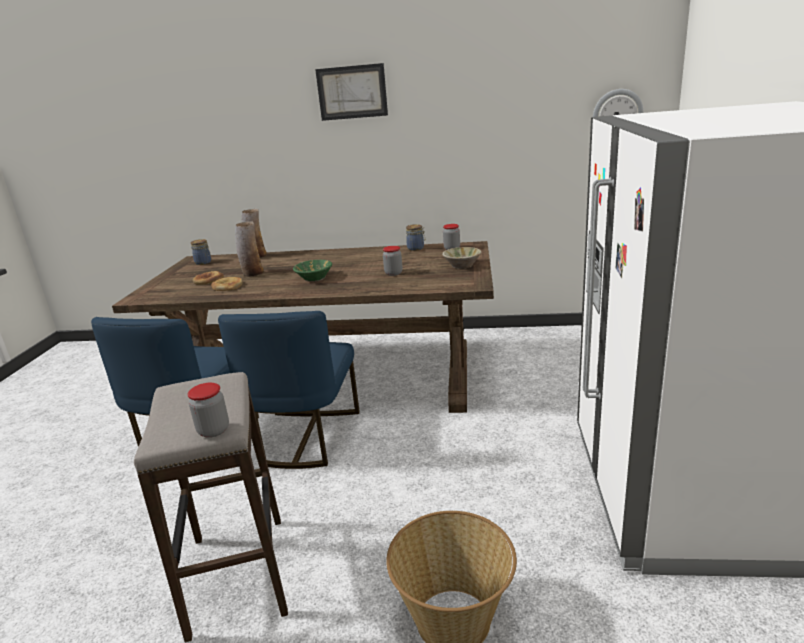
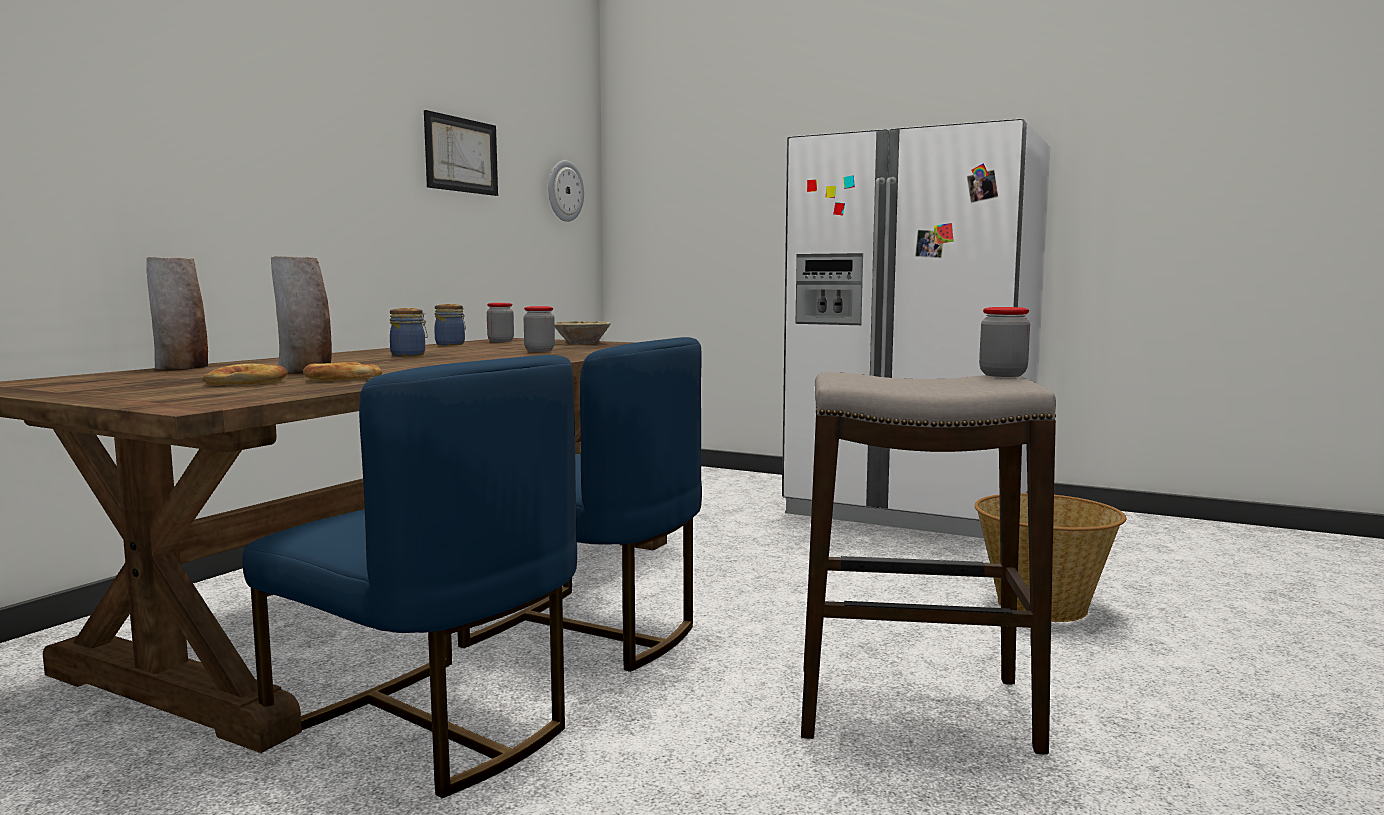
camera: 70 degrees left, 15 degrees down
jar [191,239,211,265] -> jar moved to [390,308,428,356]
green bowl [293,260,332,282] -> none
picture [315,63,388,121] -> picture moved to [424,110,498,196]

